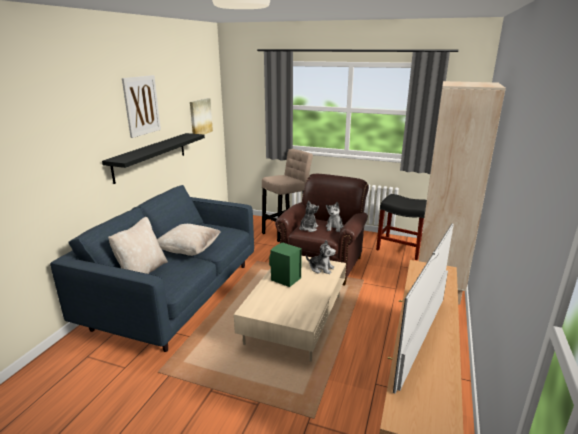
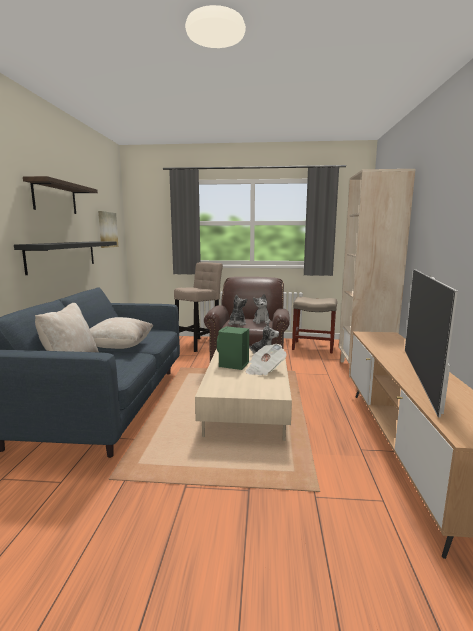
camera: 15 degrees left, 10 degrees down
picture [122,75,161,138] -> shelf [23,176,98,214]
black stool [376,194,427,260] -> beige stool [292,297,337,353]
none -> newspaper [245,344,287,376]

